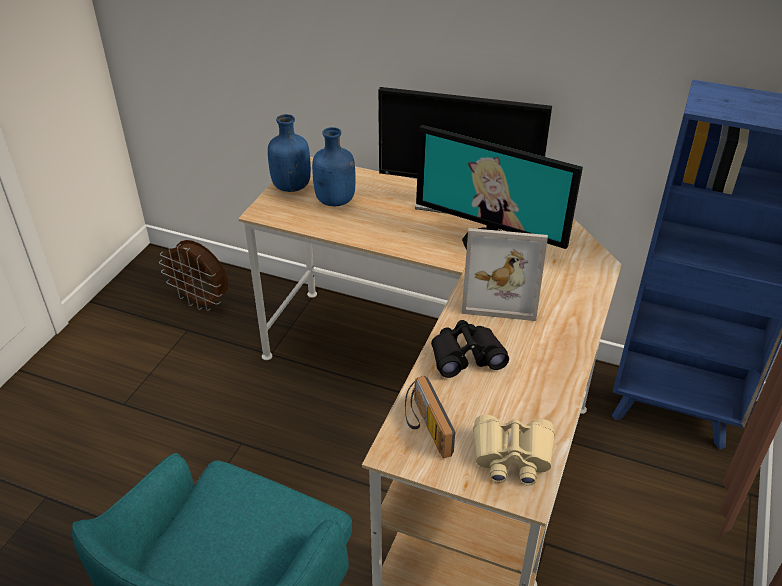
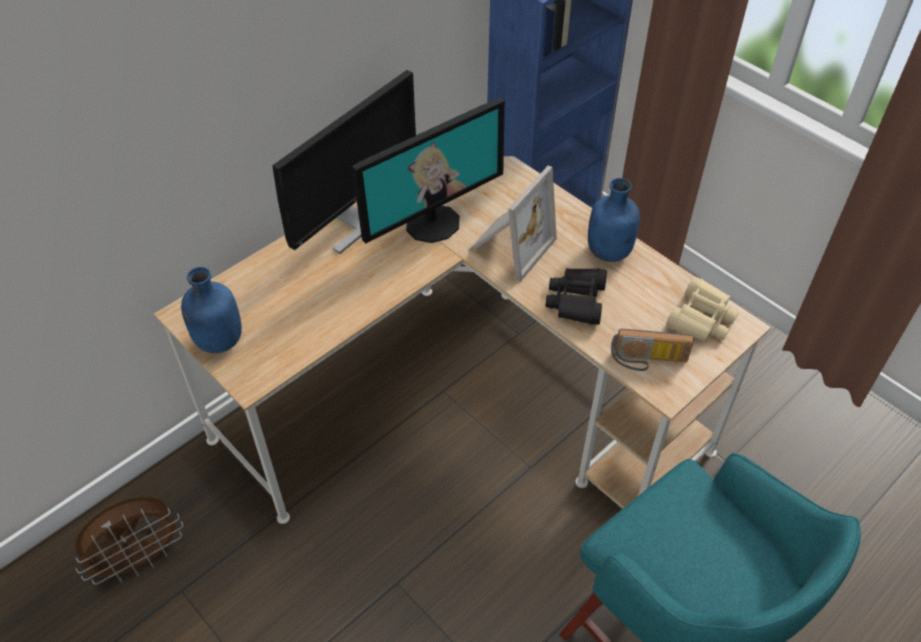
camera: 65 degrees left, 10 degrees up
blue bottle [312,127,356,206] -> blue bottle moved to [588,178,640,262]

